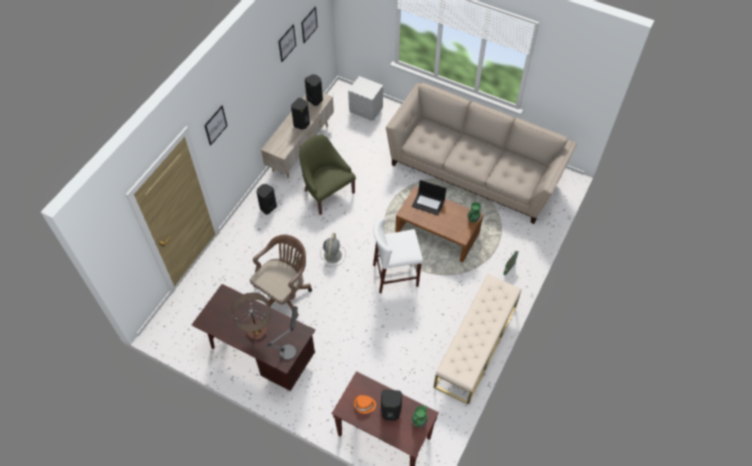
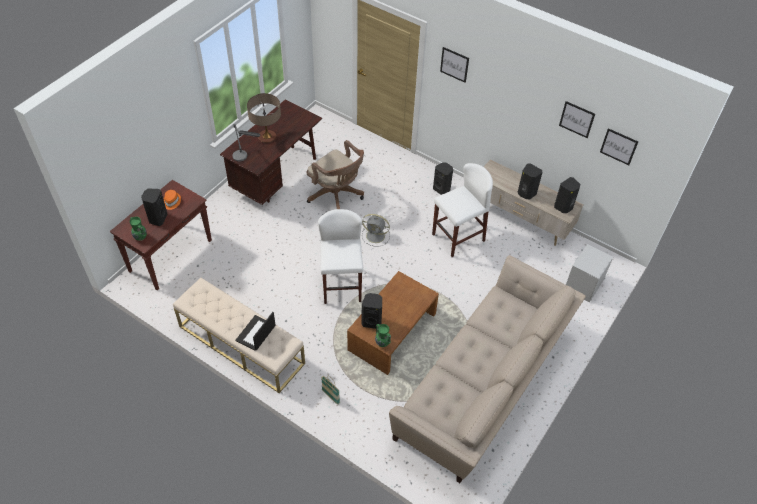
camera: 95 degrees right, 5 degrees down
green armchair [299,135,356,215] -> white stool [432,163,493,257]
laptop [412,180,446,215] -> laptop moved to [235,312,276,351]
none -> black speaker [361,293,382,329]

